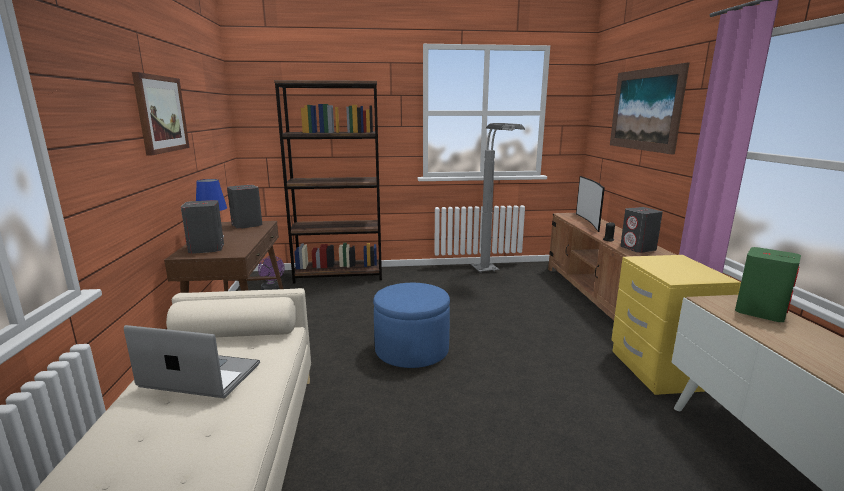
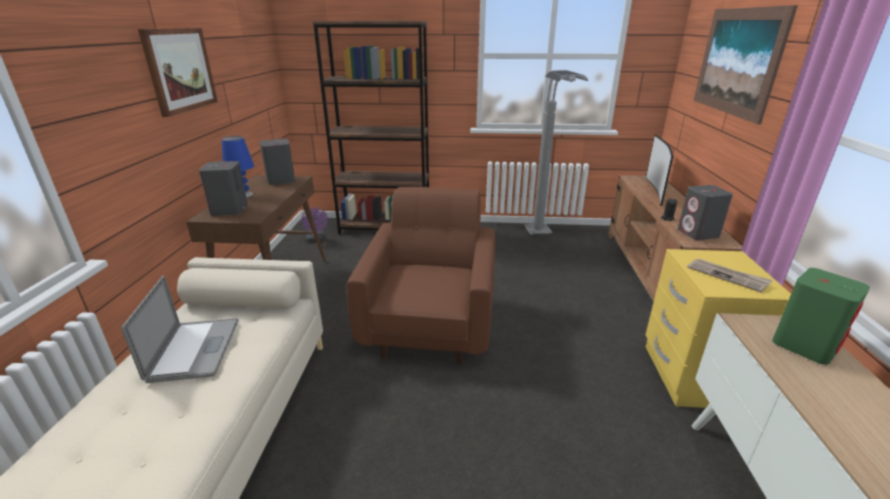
camera: 10 degrees right, 10 degrees up
laptop [124,325,260,398] -> laptop turned 60 degrees clockwise [121,275,239,383]
blue ottoman [373,283,450,368] -> brown armchair [347,187,495,365]
none -> newspaper [687,259,773,293]

